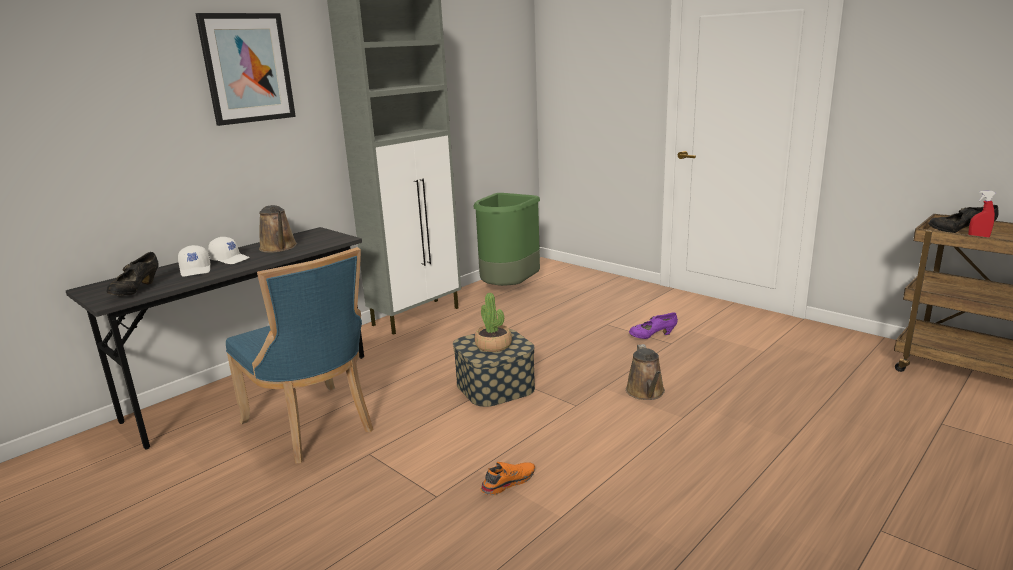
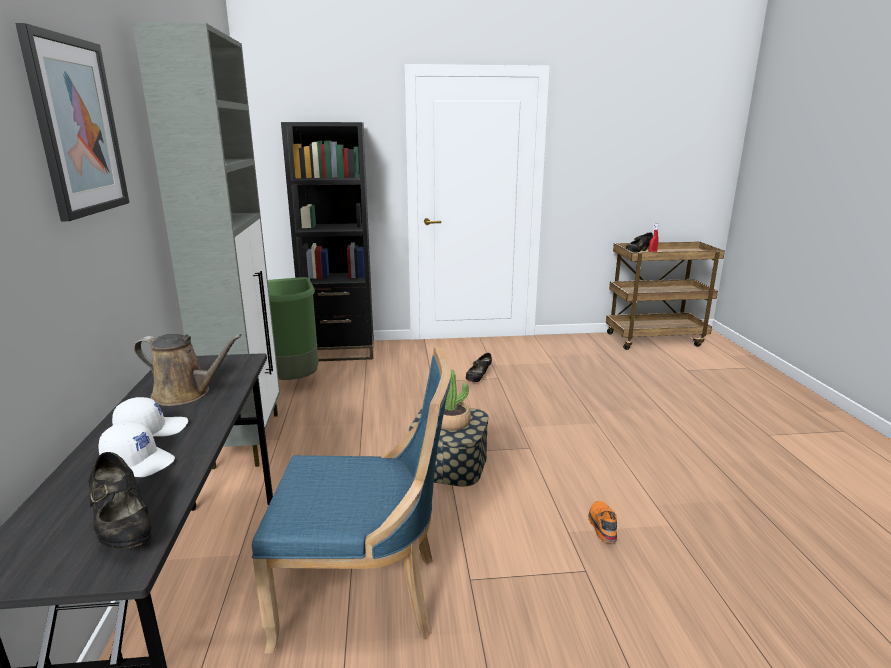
camera: 50 degrees left, 0 degrees up
brown watering can [626,344,665,400] -> none
purple shoe [629,312,678,339] -> black shoe [466,353,492,382]
none -> black bookcase [281,122,374,361]

